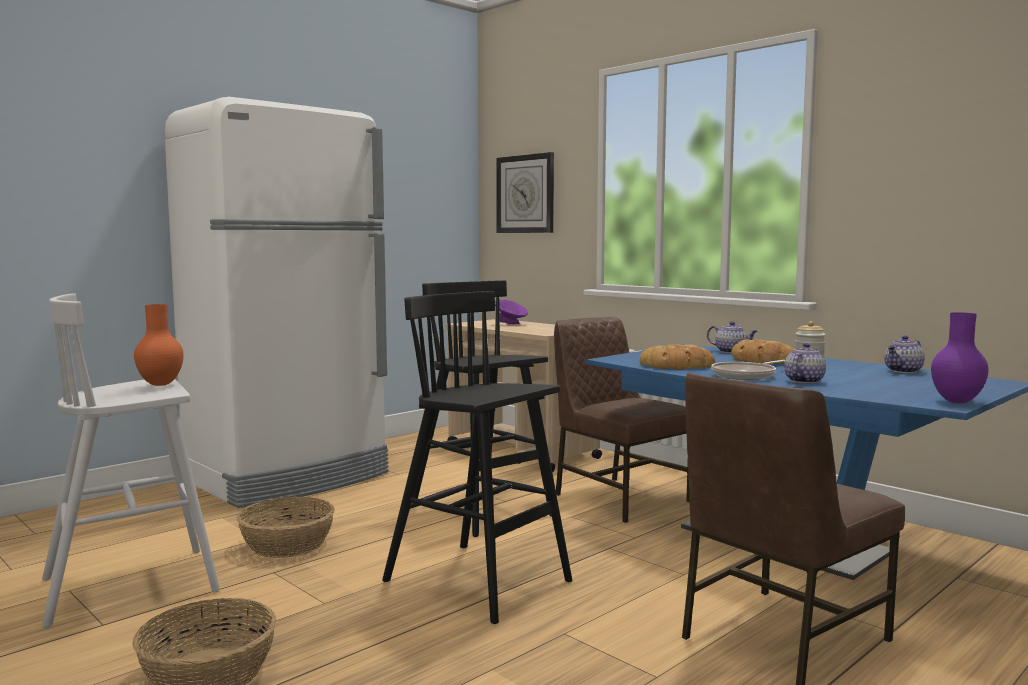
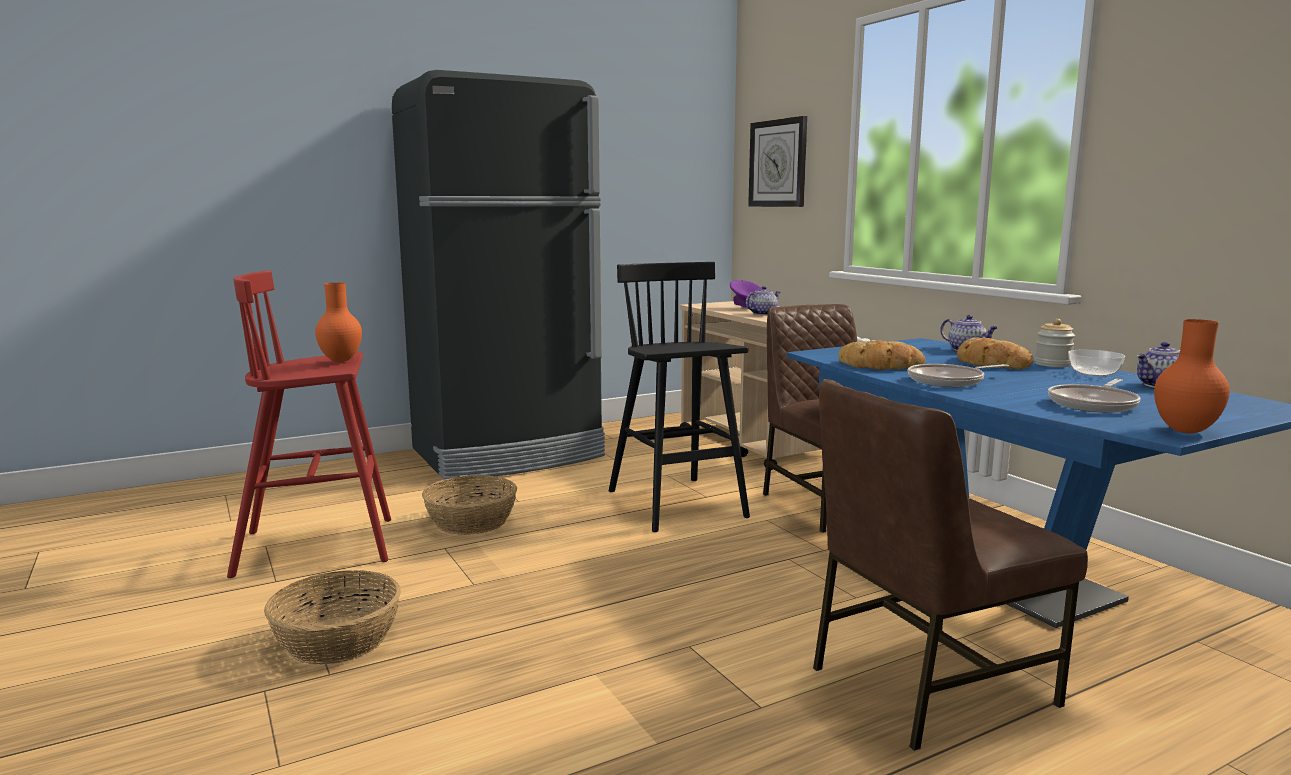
camera: 15 degrees right, 5 degrees up
white stool [42,293,220,628] -> red stool [227,270,391,578]
white fridge [165,97,389,508] -> black fridge [392,70,605,480]
black stool [382,291,572,624] -> none
teapot [784,343,826,384] -> teapot moved to [746,286,781,315]
purple vase [931,312,989,403] -> orange vase [1154,319,1230,434]
none -> frying pan [1048,379,1141,413]
none -> bowl [1068,350,1125,376]

